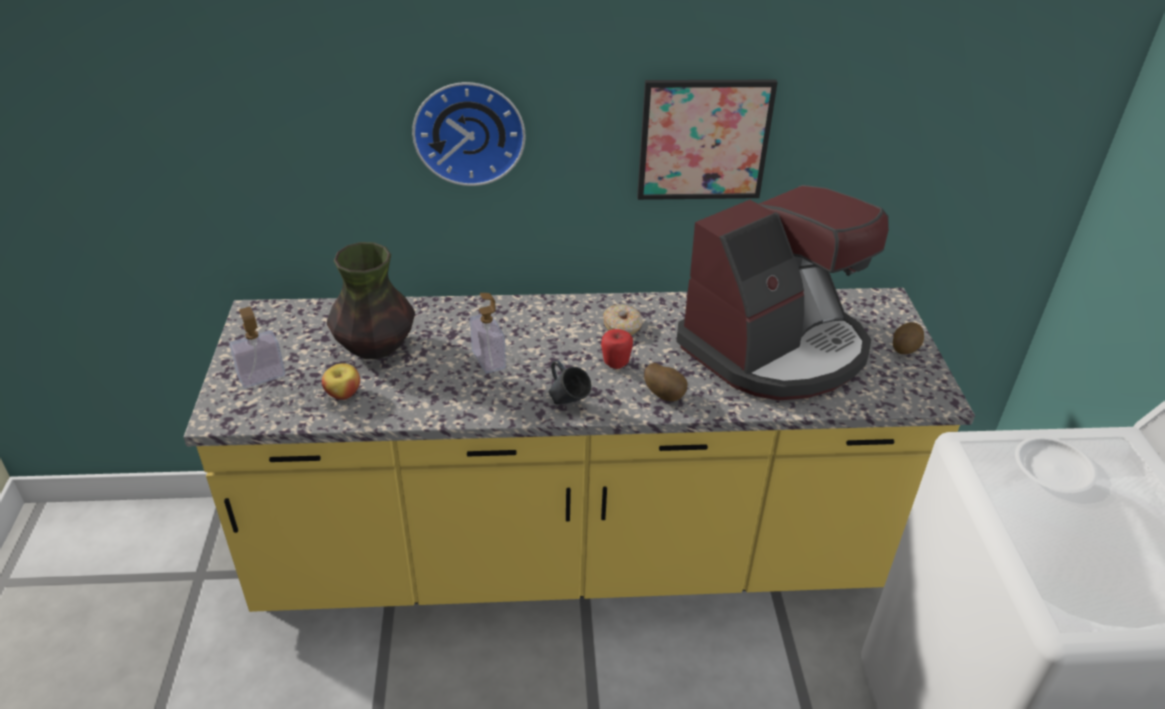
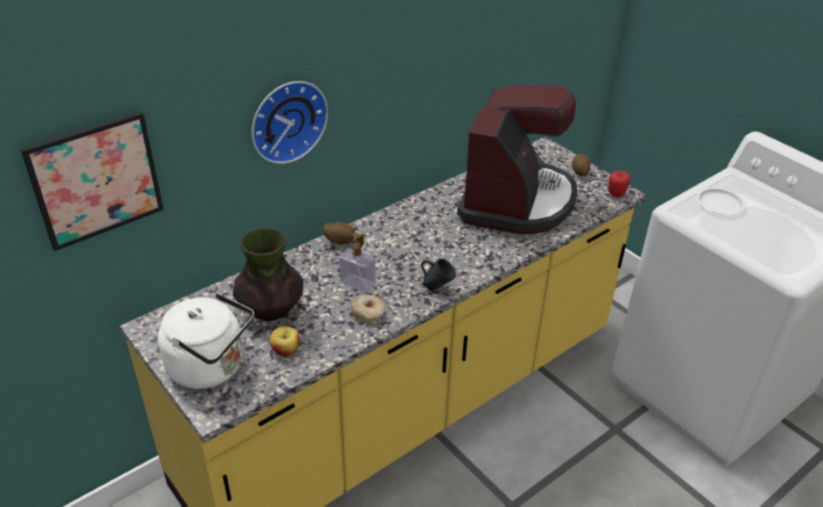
camera: 35 degrees left, 0 degrees up
soap dispenser [229,307,285,388] -> white kettle [158,293,254,389]
apple [601,329,633,369] -> apple moved to [608,171,630,197]
donut [603,304,642,335] -> donut moved to [350,295,385,322]
picture [637,80,778,200] -> picture moved to [20,111,164,251]
potato [644,363,687,401] -> potato moved to [323,222,355,245]

